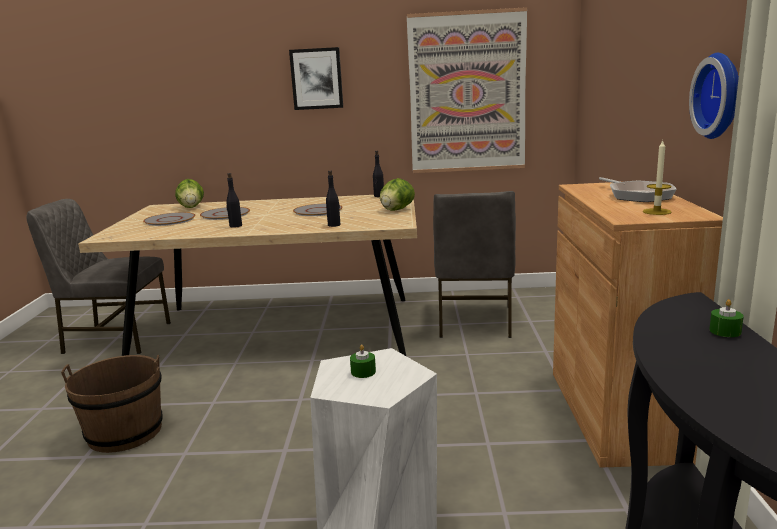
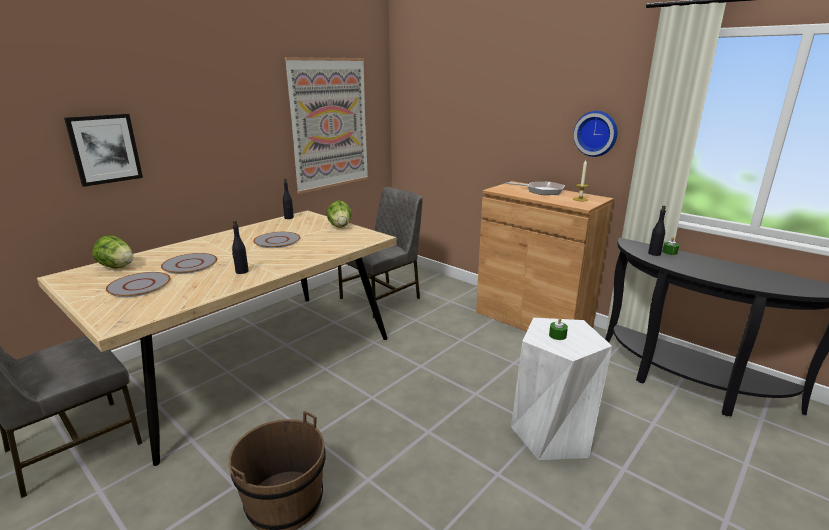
camera: 50 degrees left, 5 degrees up
picture [289,47,343,110] -> picture moved to [64,114,143,187]
black bottle [326,170,340,227] -> black bottle moved to [648,206,666,256]
grey chair [433,191,516,338] -> grey chair turned 90 degrees counterclockwise [338,187,422,319]

